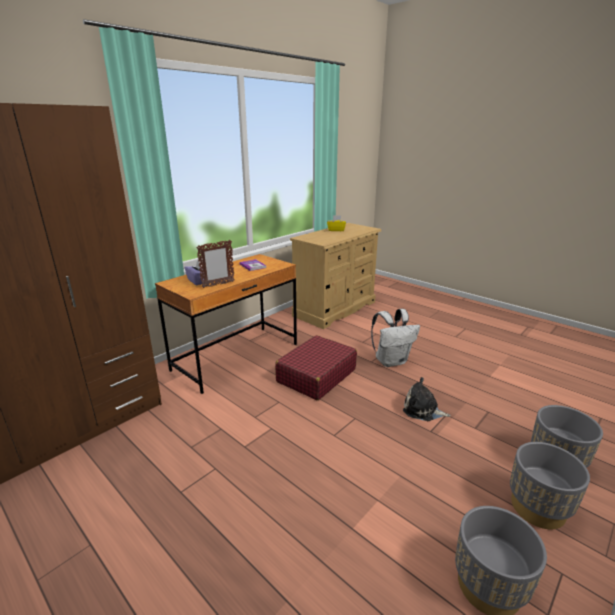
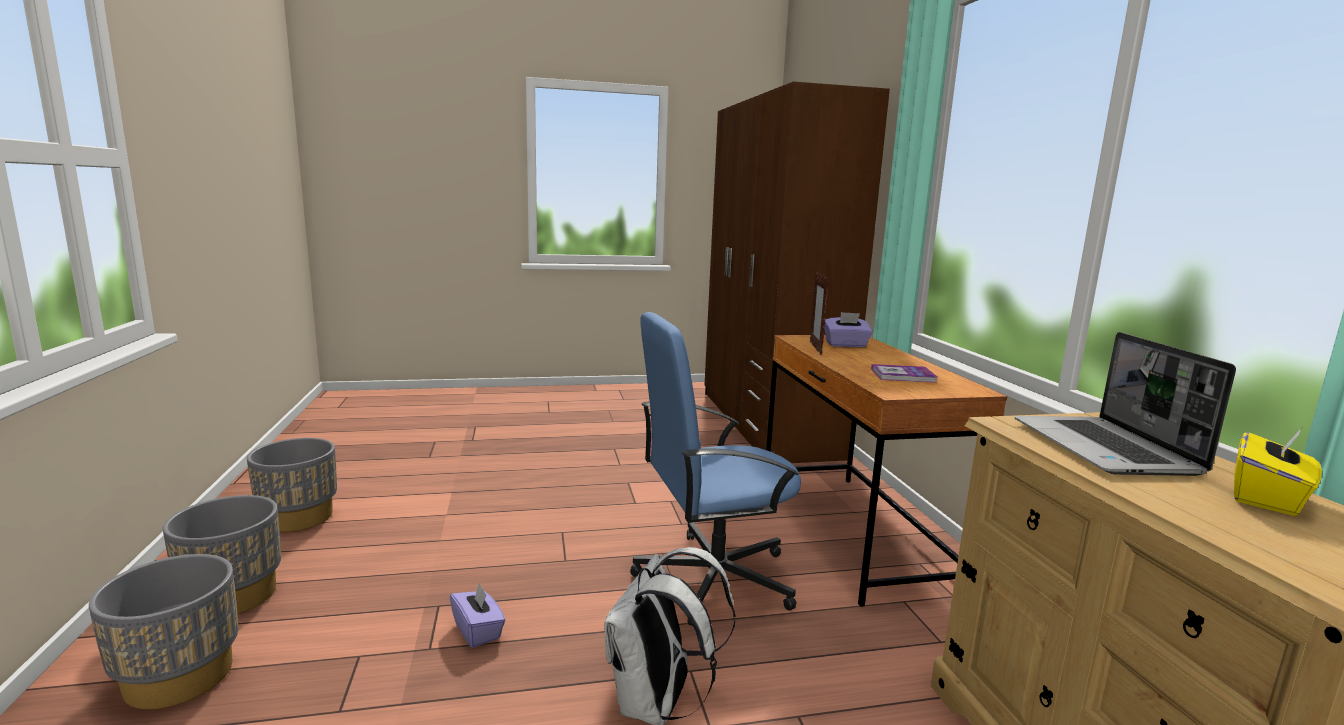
camera: 125 degrees right, 10 degrees down
red suitcase [275,335,357,400] -> blue office chair [630,312,801,626]
plush toy [403,377,451,421] -> purple tissue box [450,582,505,648]
none -> laptop [1015,332,1236,476]

